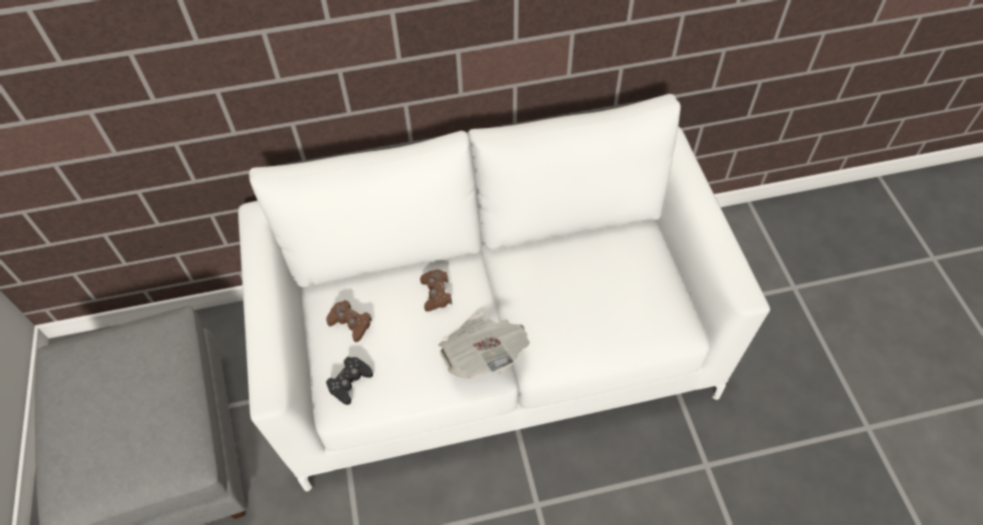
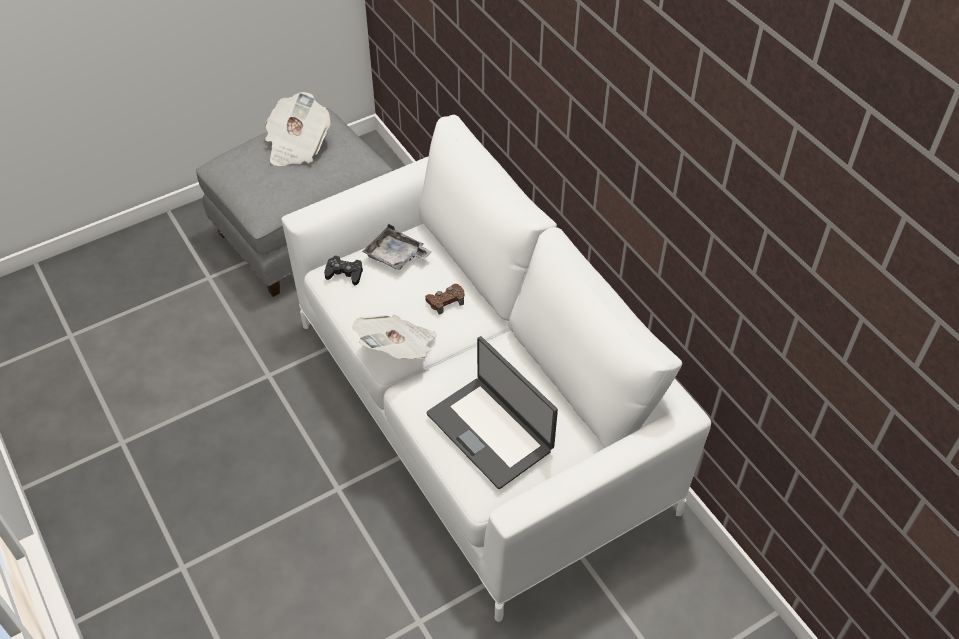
camera: 70 degrees right, 5 degrees down
brown game controller [326,300,372,342] -> grey tray [362,224,432,270]
none -> newspaper [265,92,331,166]
none -> laptop [426,336,558,489]

